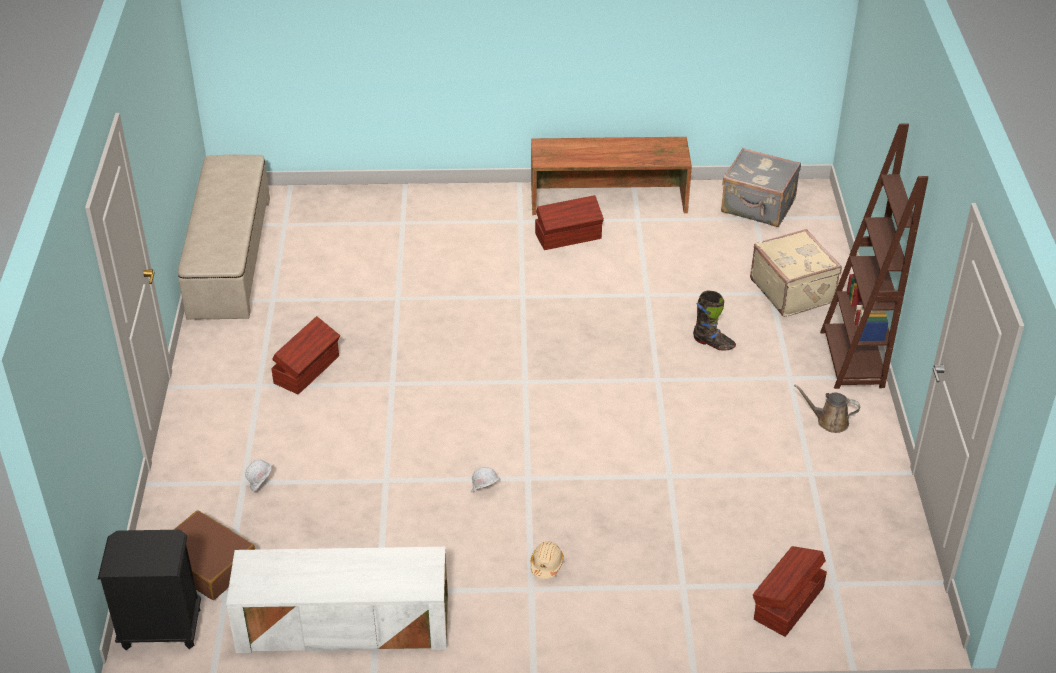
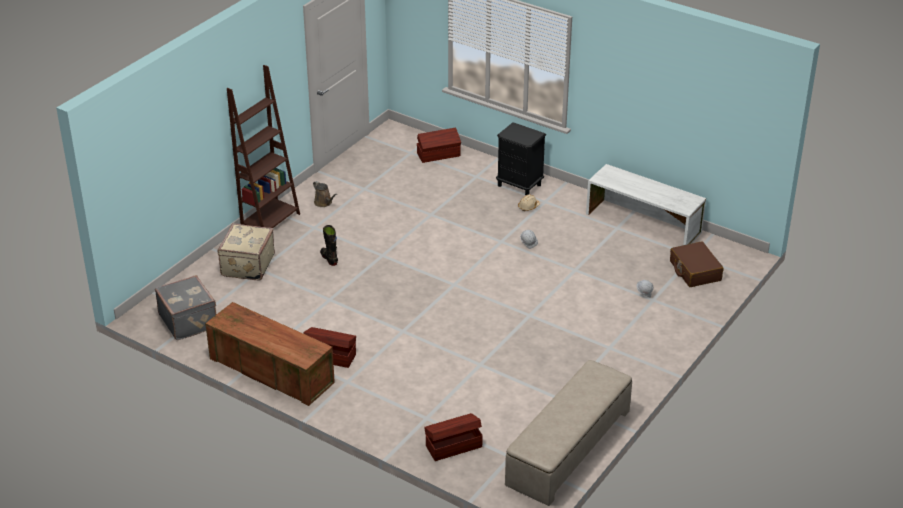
camera: 145 degrees left, 5 degrees down
black nightstand [98,530,201,650] -> black nightstand moved to [496,122,546,196]
brown storage box [271,316,340,395] -> brown storage box moved to [424,413,483,461]

